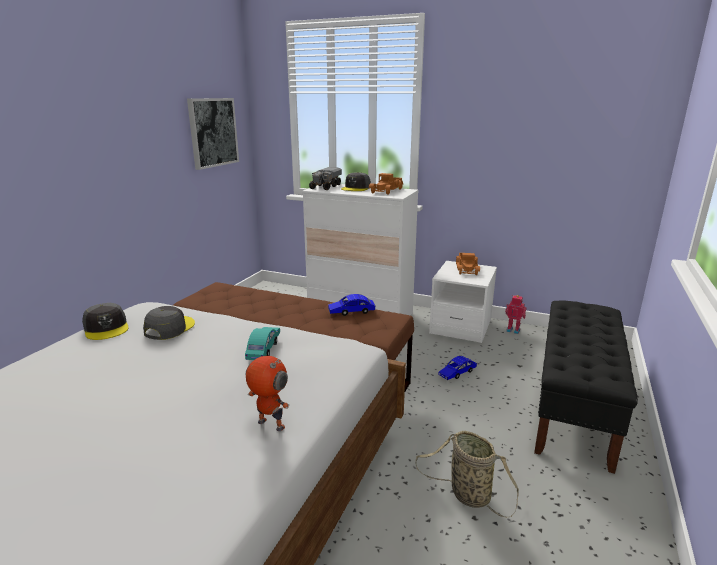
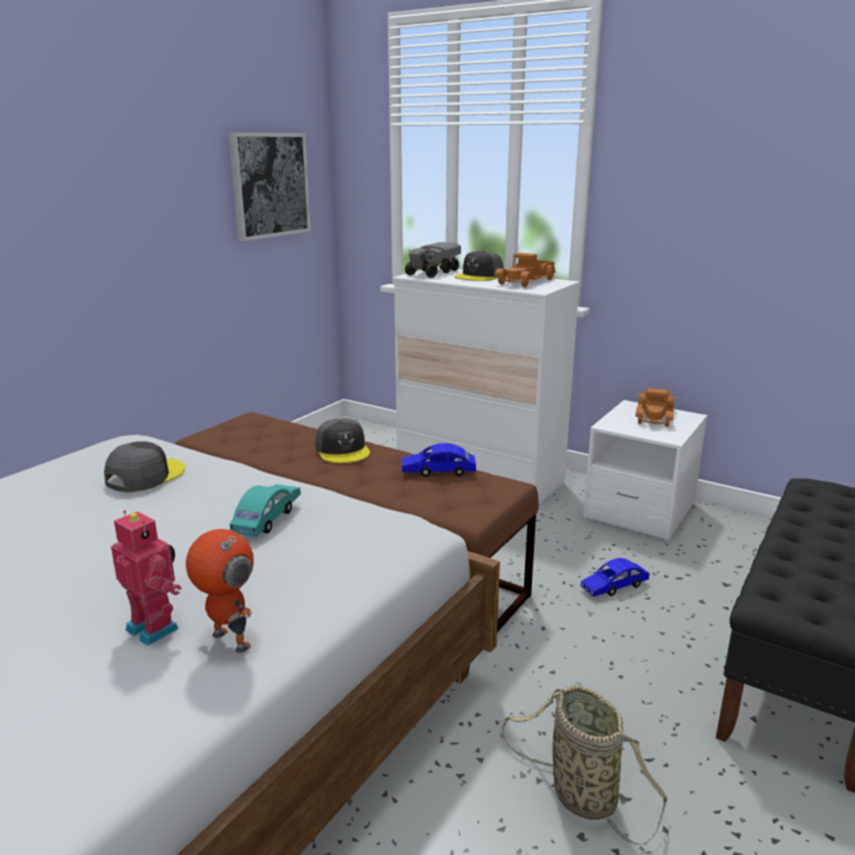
camera: 10 degrees right, 0 degrees up
grey cap [82,303,129,340] -> grey cap moved to [315,418,370,463]
toy robot [505,295,527,334] -> toy robot moved to [111,510,181,646]

